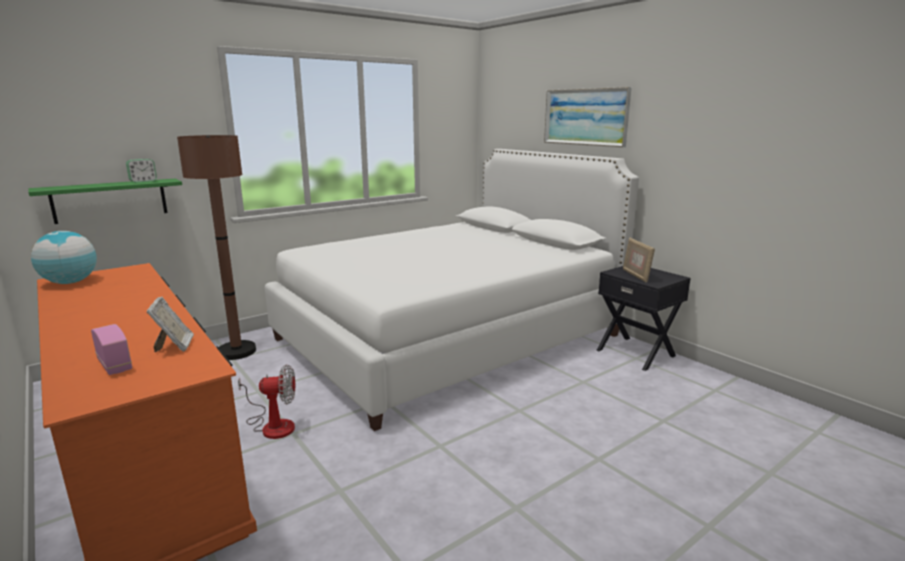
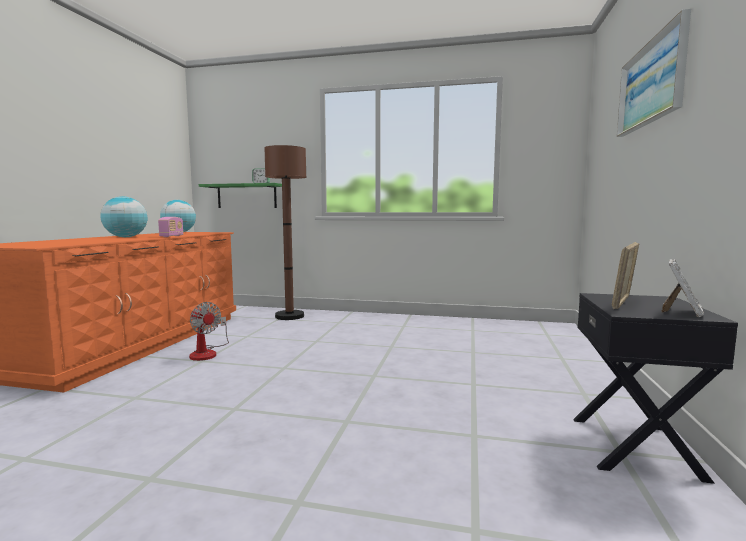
camera: 50 degrees right, 10 degrees down
radio [91,324,132,375] -> radio moved to [158,217,183,237]
picture frame [147,297,194,352] -> picture frame moved to [661,259,704,317]
white bed [265,149,639,431] -> none
none -> globe [100,196,147,237]

